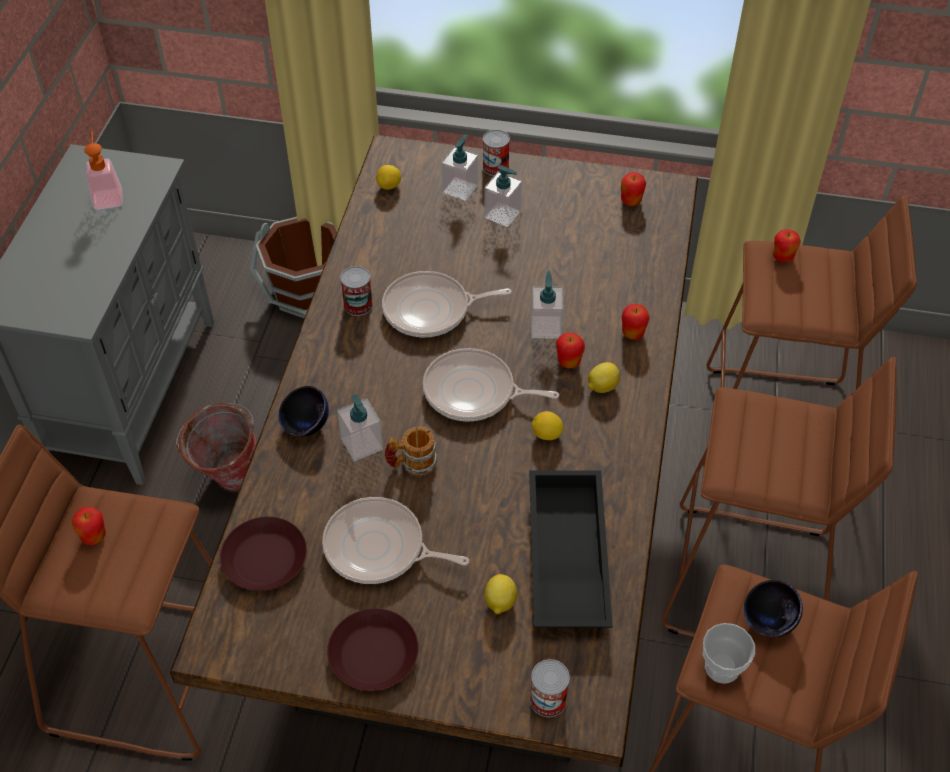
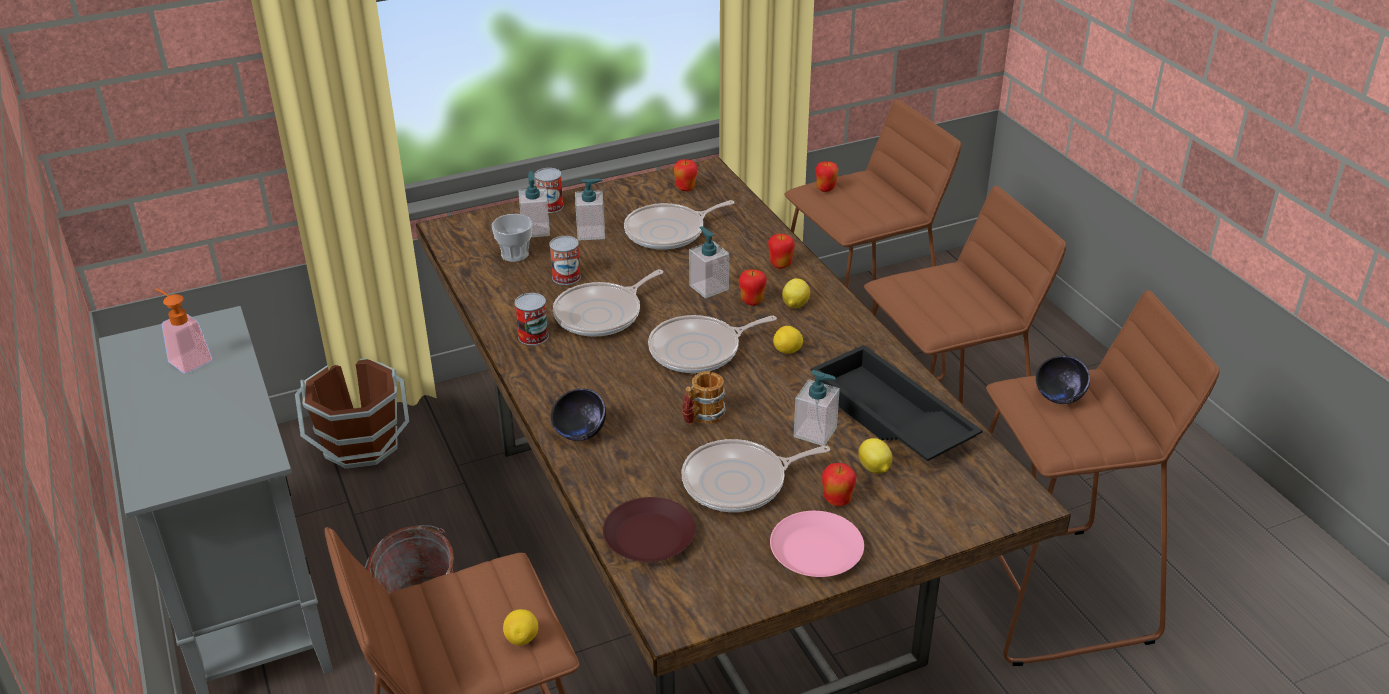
camera: 35 degrees left, 15 degrees down
apple [72,507,106,545] -> apple moved to [822,463,857,506]
brown plate [327,608,419,691] -> pink plate [770,511,864,577]
soap dispenser [337,395,383,461] -> soap dispenser moved to [794,370,840,446]
lemon [376,165,401,190] -> lemon moved to [503,609,538,646]
can [530,659,570,717] -> can moved to [549,236,581,285]
cup [703,623,755,684] -> cup moved to [492,214,532,262]
none -> frying pan [624,200,735,250]

